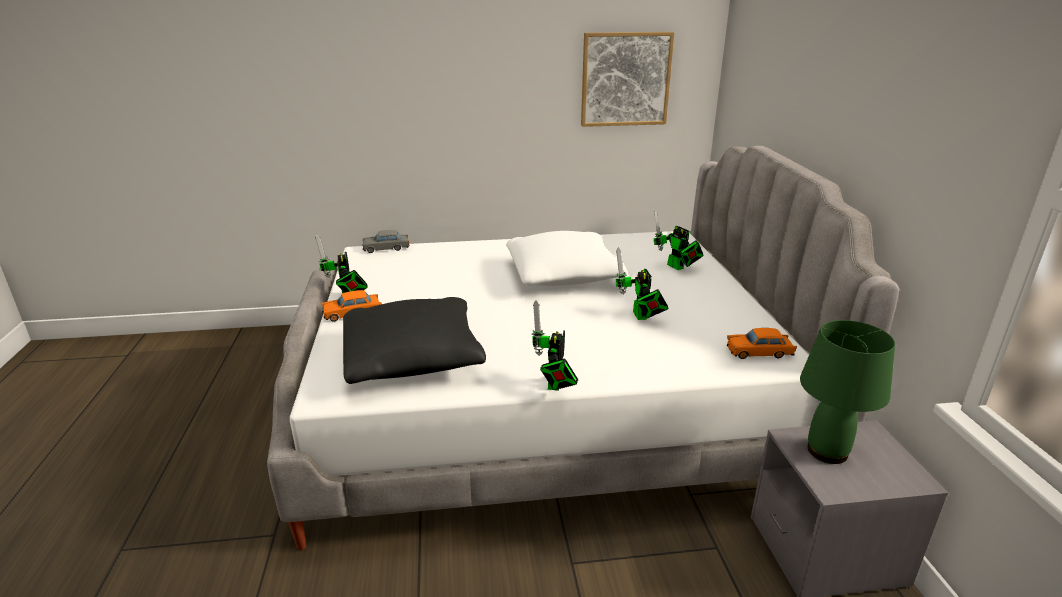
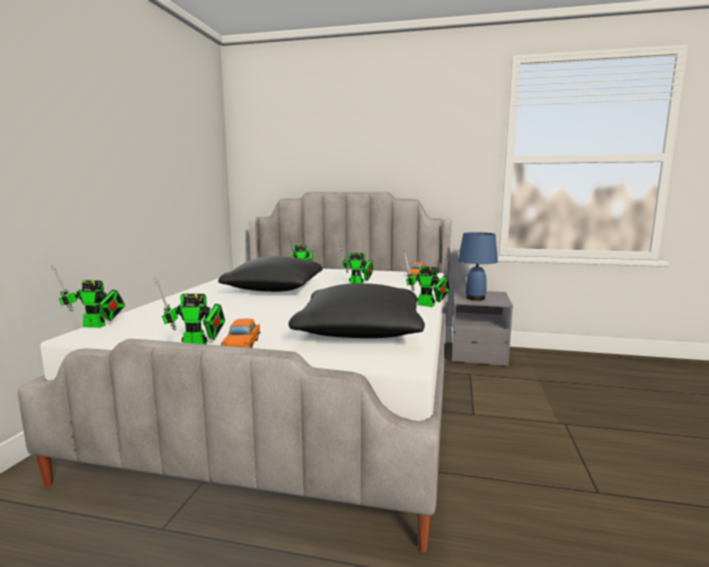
camera: 70 degrees left, 15 degrees down
grey toy car [363,230,410,253] -> toy robot [51,265,125,328]
white pillow [506,231,627,286] -> black pillow [218,256,323,292]
picture [581,32,674,127] -> none
green table lamp [800,320,895,464] -> blue table lamp [458,232,498,301]

